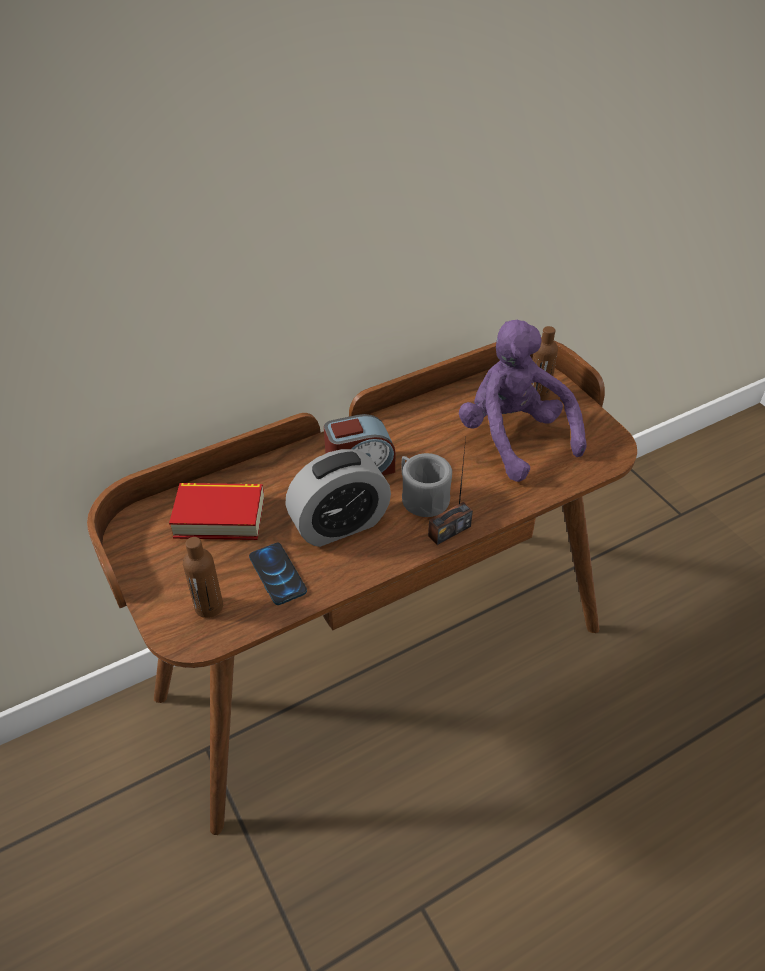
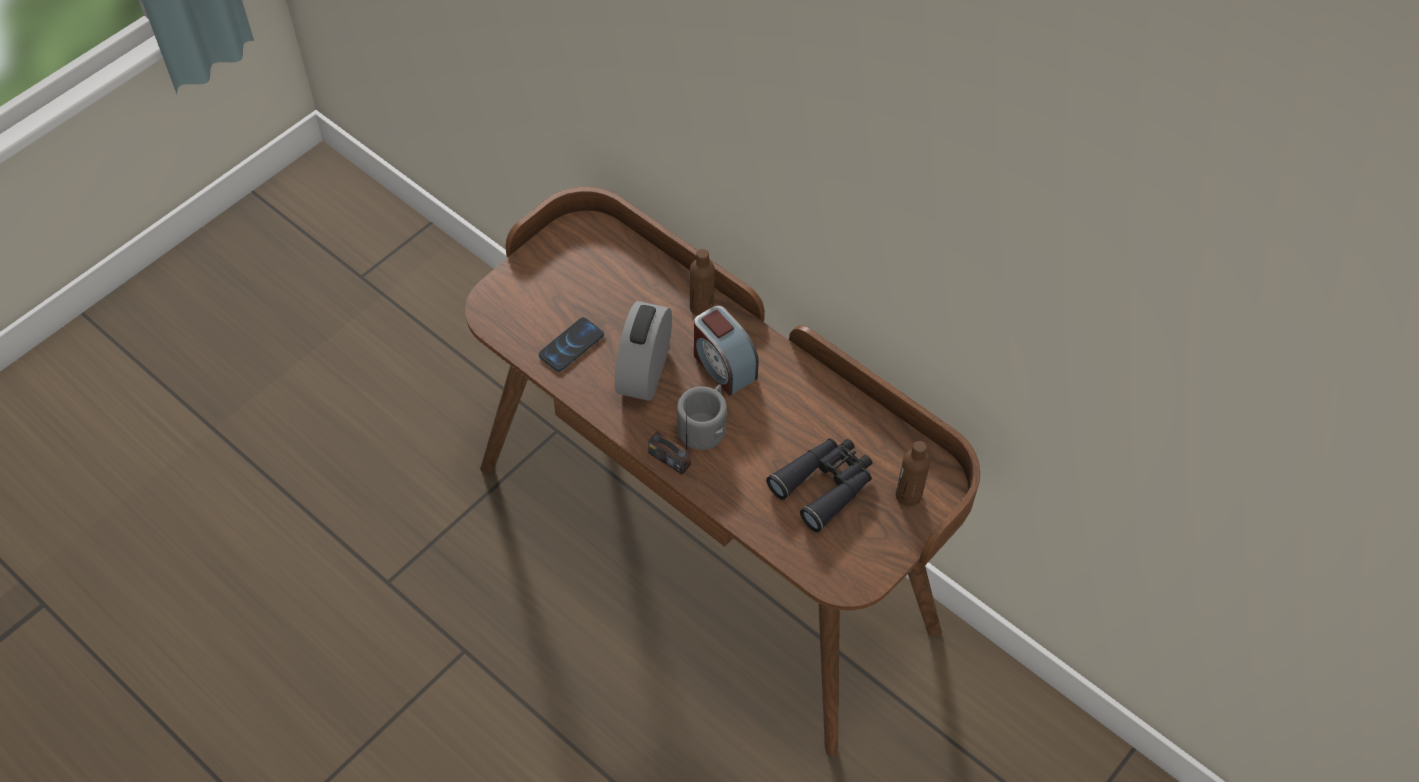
camera: 70 degrees right, 10 degrees up
book [169,483,264,540] -> none
brown bottle [183,537,223,618] -> brown bottle moved to [690,249,715,316]
alarm clock [285,449,391,547] -> alarm clock turned 60 degrees clockwise [615,301,672,401]
purple plush toy [459,320,587,482] -> black binoculars [766,438,872,532]

